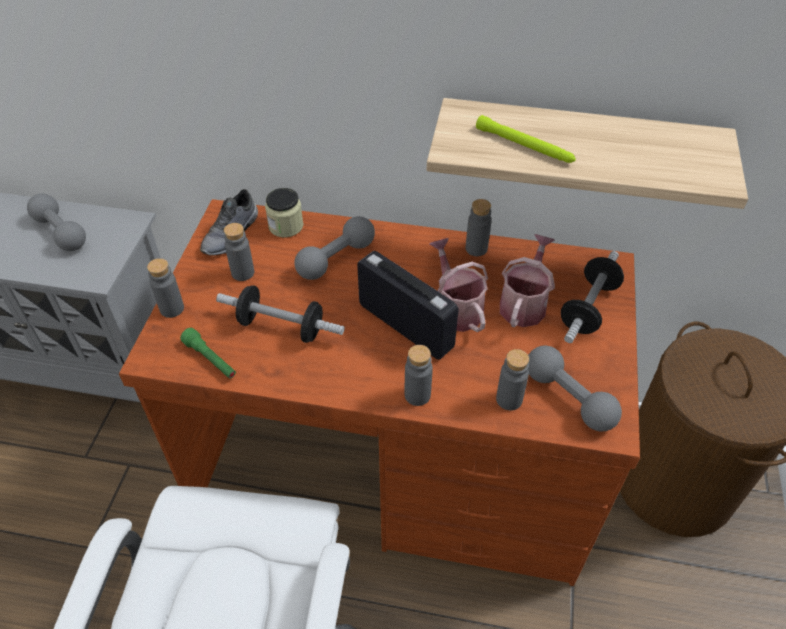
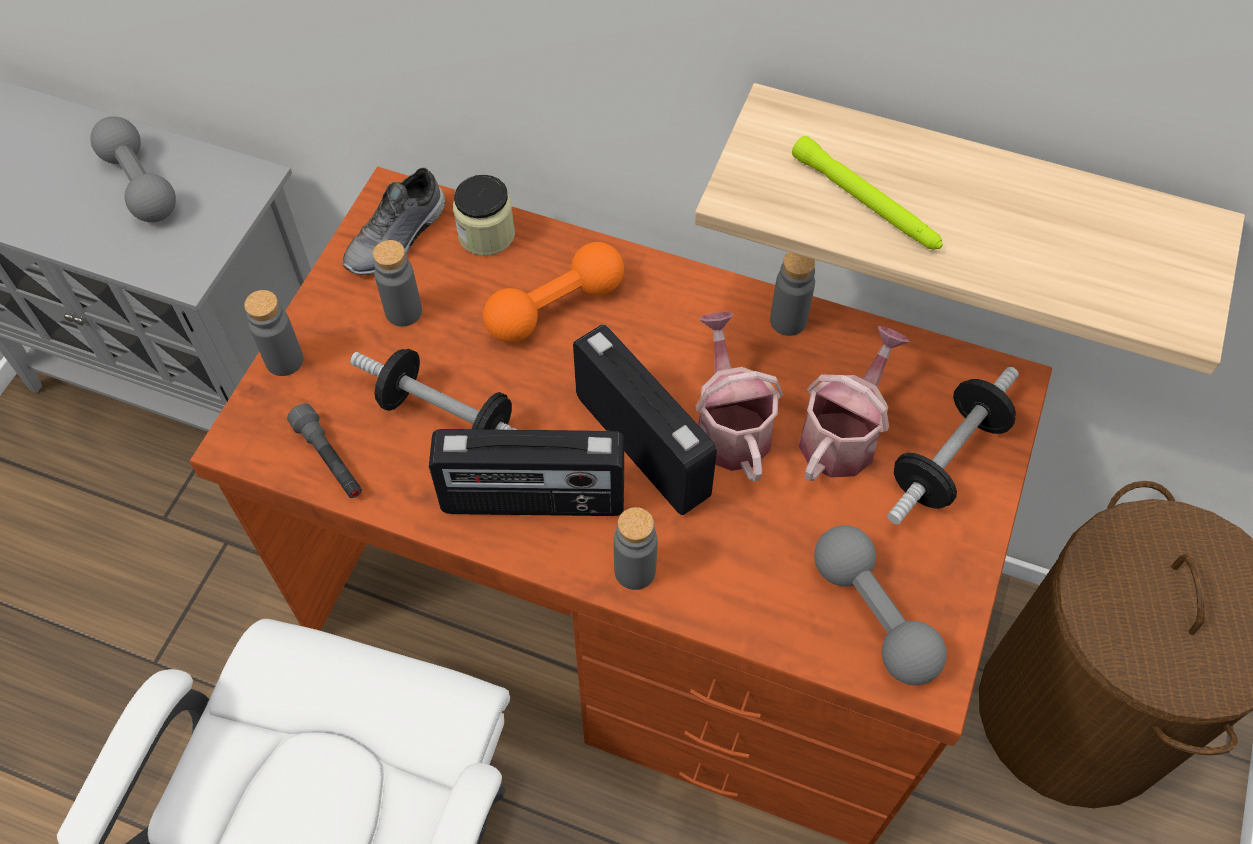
camera: 10 degrees right, 10 degrees up
green flashlight [180,328,236,378] -> grey flashlight [287,404,362,498]
grey dumbbell [294,216,375,280] -> orange dumbbell [483,242,624,343]
grey bottle [496,349,529,410] -> none
none -> radio [429,429,624,516]

